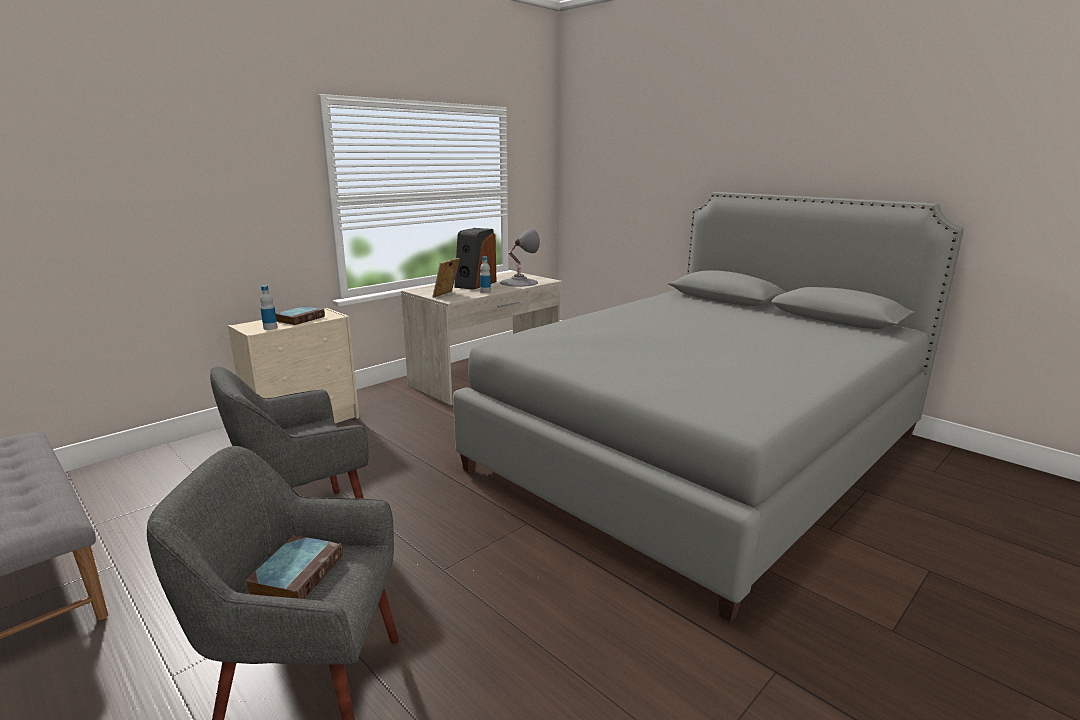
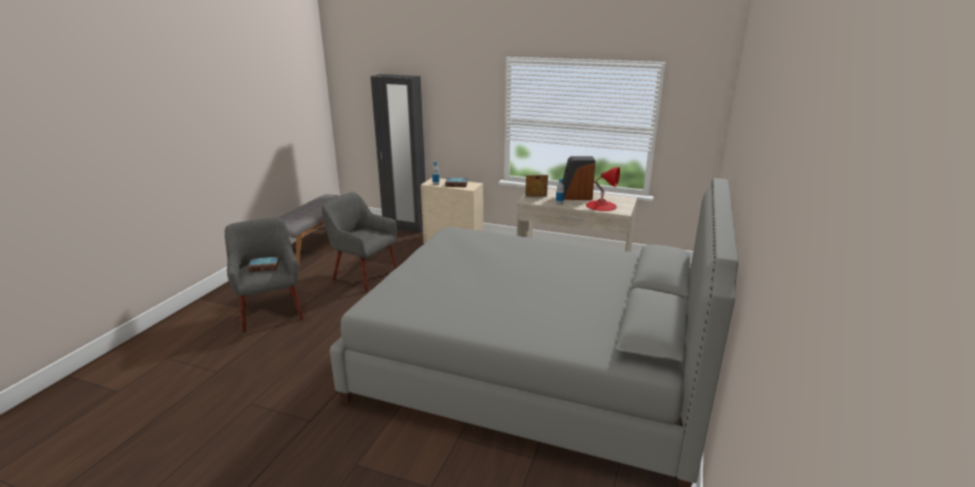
camera: 65 degrees right, 5 degrees up
grey table lamp [500,228,540,287] -> red table lamp [586,167,620,211]
none -> black wardrobe [371,74,426,233]

